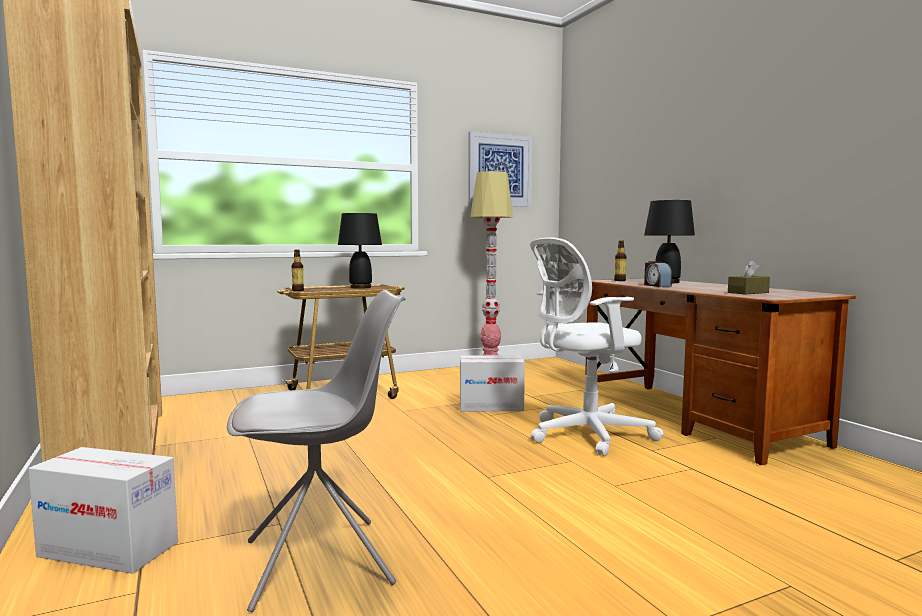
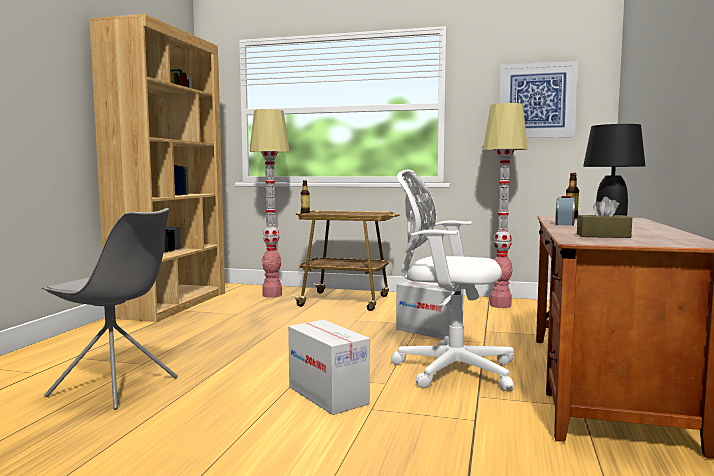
camera: 40 degrees right, 0 degrees up
cardboard box [28,447,178,574] -> cardboard box moved to [288,320,370,415]
black table lamp [338,213,382,289] -> none
none -> floor lamp [250,109,289,297]

